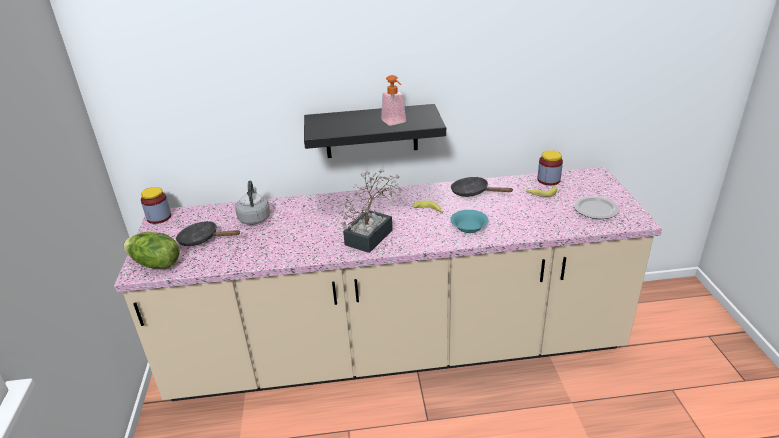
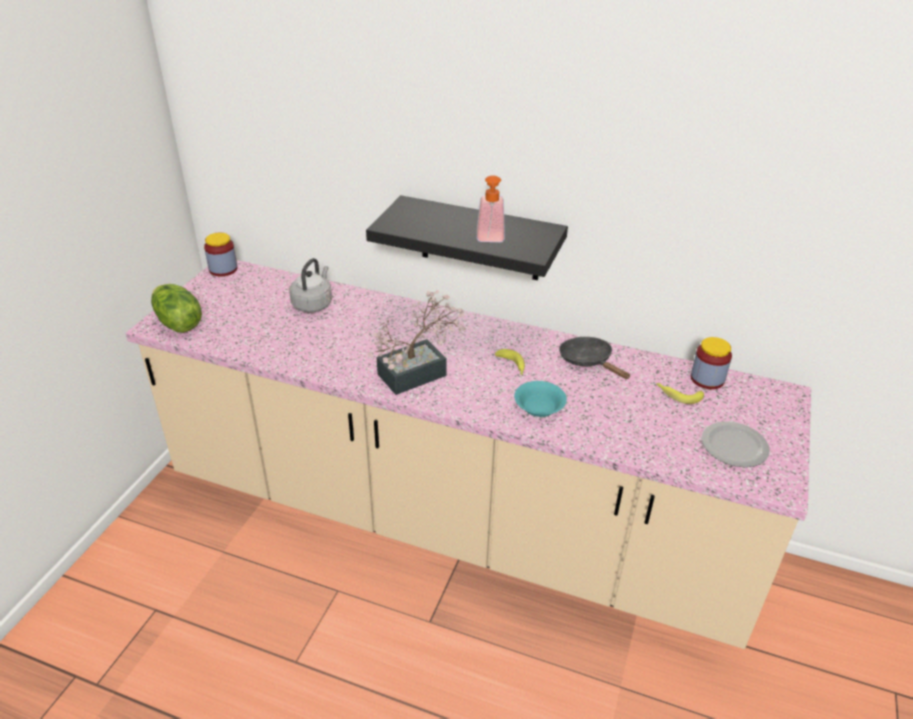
camera: 25 degrees right, 5 degrees up
black frying pan [176,221,240,246] -> none

